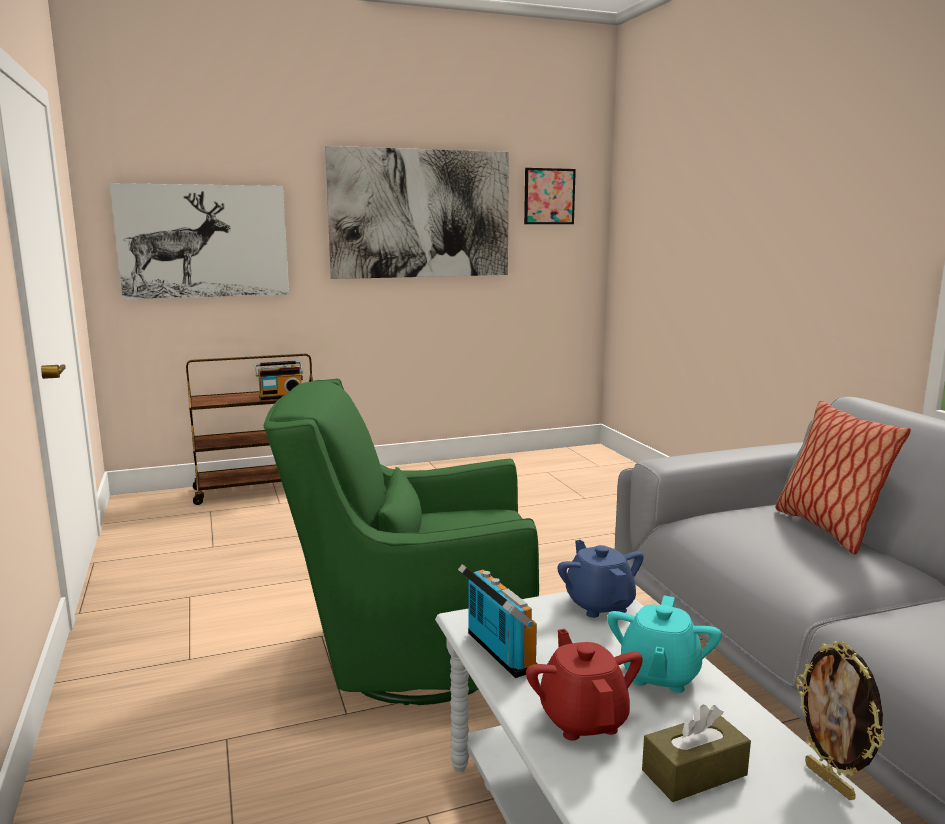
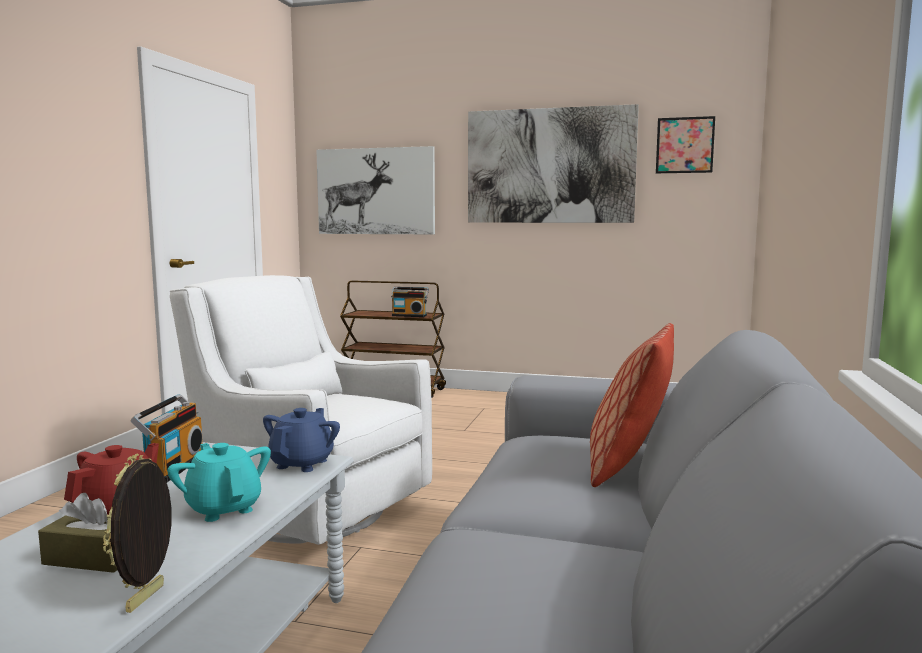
camera: 35 degrees right, 5 degrees down
green armchair [264,378,539,705] -> white armchair [170,275,432,545]
turquoise teapot [607,595,722,693] -> turquoise teapot turned 90 degrees clockwise [167,443,271,522]

